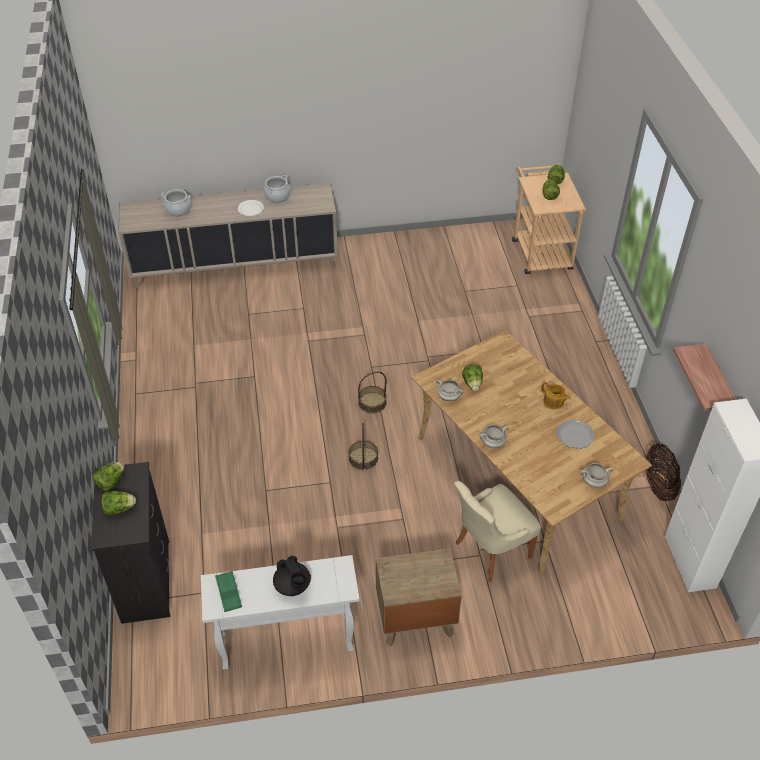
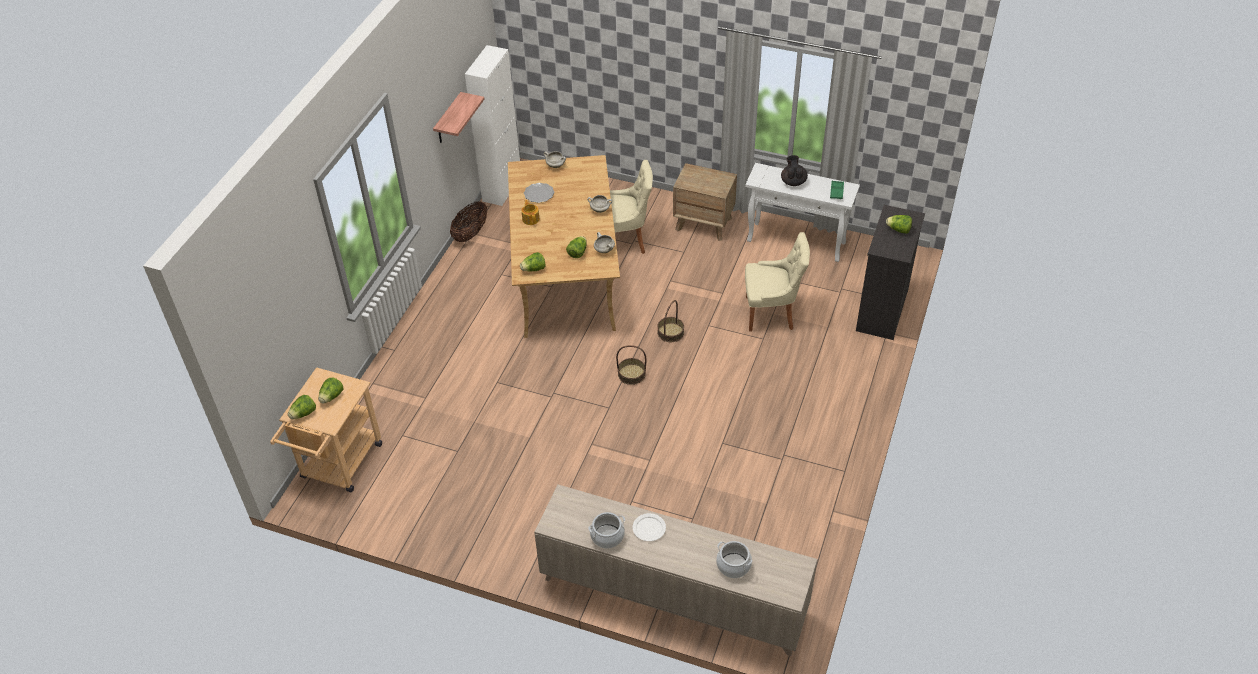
camera: 150 degrees left, 0 degrees up
lettuce [93,462,125,491] -> lettuce moved to [520,252,546,272]
none -> beige chair [745,232,810,331]

